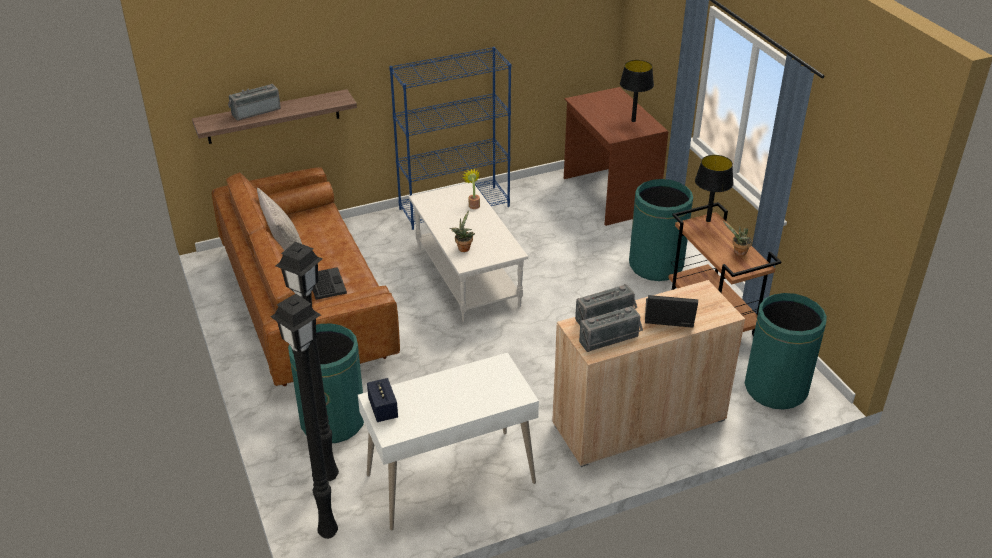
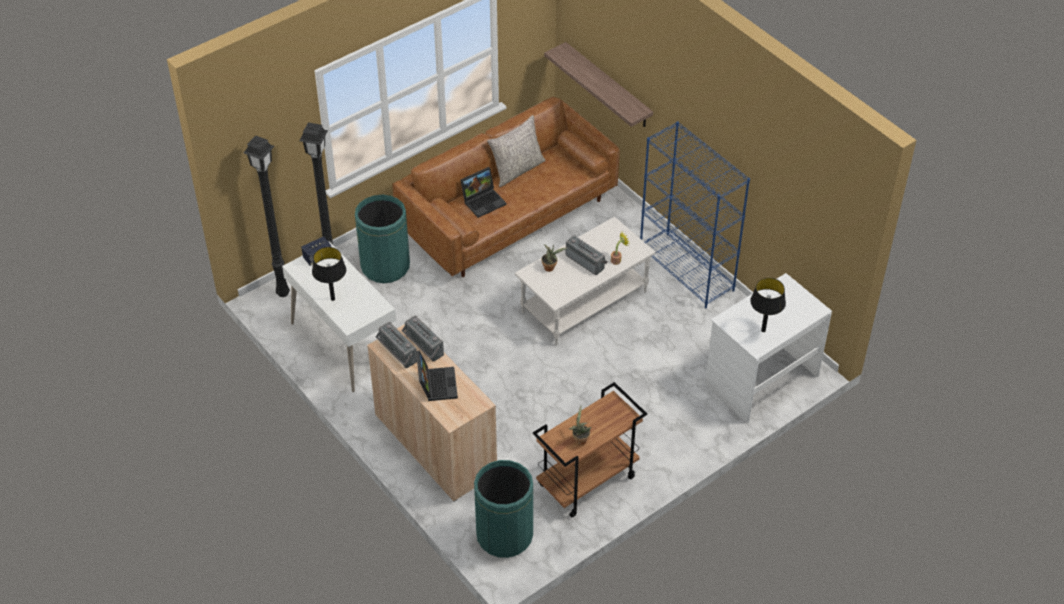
camera: 75 degrees right, 10 degrees up
radio [228,84,281,120] -> radio moved to [566,235,608,275]
brown desk [564,87,668,226] -> white desk [705,273,832,423]
green trash can [629,179,693,281] -> none
black table lamp [695,155,734,222] -> black table lamp moved to [312,247,346,301]

